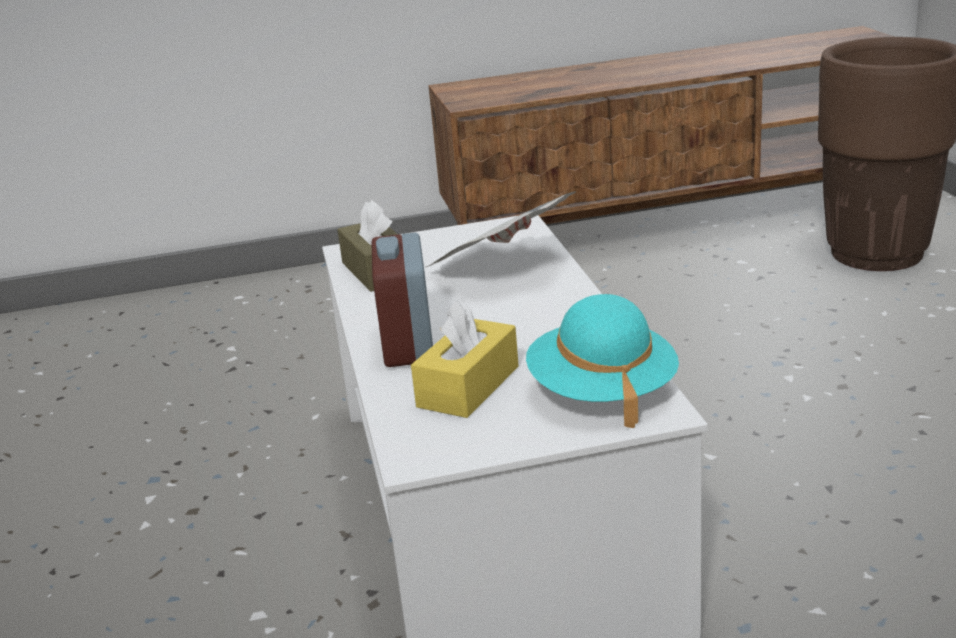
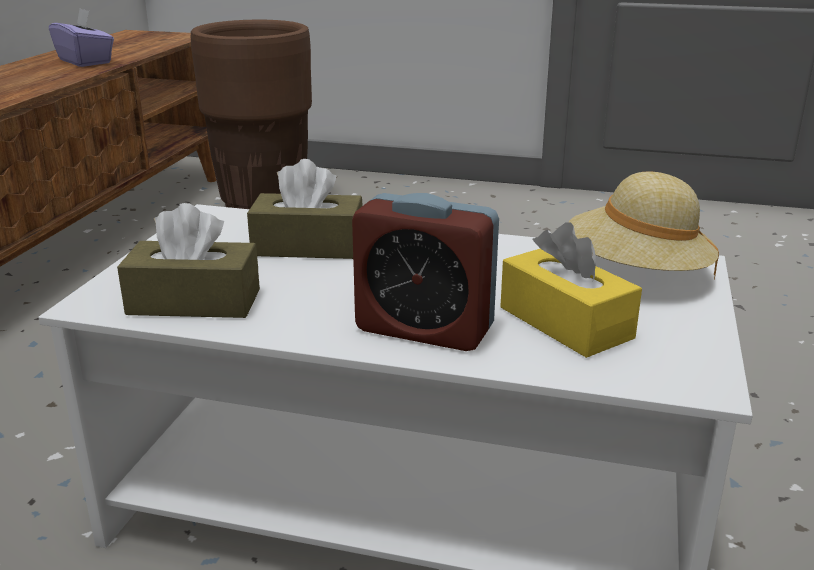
camera: 65 degrees left, 0 degrees up
newspaper [426,191,576,267] -> brown tissue box [247,159,363,259]
turquoise hat [526,294,679,428] -> beige hat [569,171,719,279]
none -> purple tissue box [49,9,114,67]

